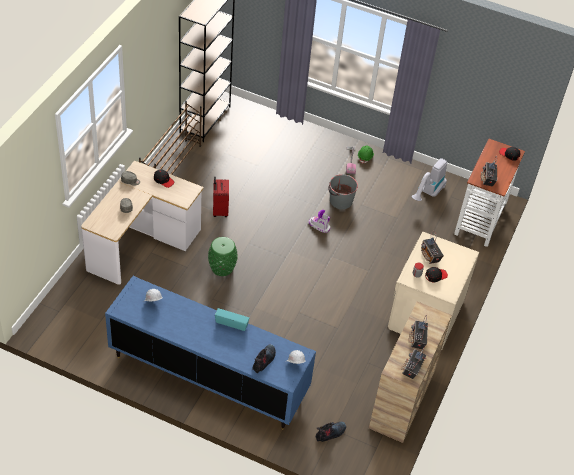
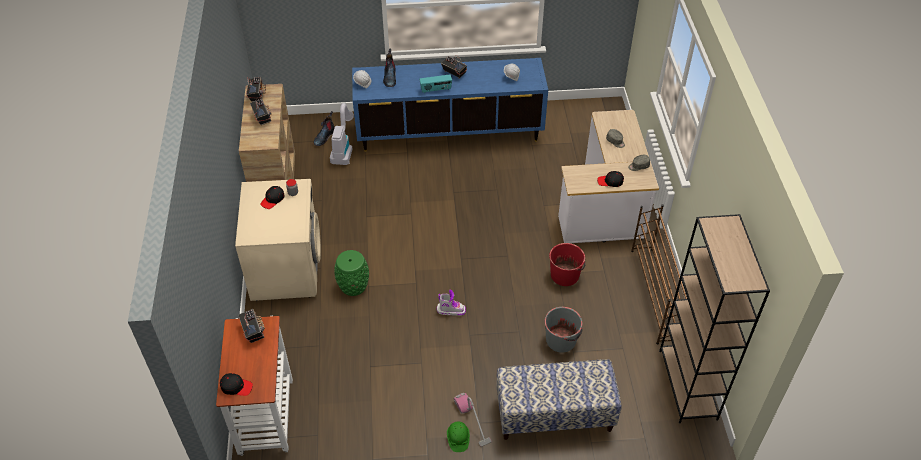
camera: 155 degrees right, 0 degrees up
green stool [208,237,238,276] -> green stool moved to [334,250,369,296]
red suitcase [213,177,229,217] -> red bucket [549,243,586,286]
grey bucket [328,174,358,209] -> grey bucket moved to [545,307,582,353]
vacuum cleaner [412,158,447,201] -> vacuum cleaner moved to [330,103,354,165]
radio [421,231,444,264] -> radio moved to [441,55,467,79]
none -> bench [497,359,621,440]

